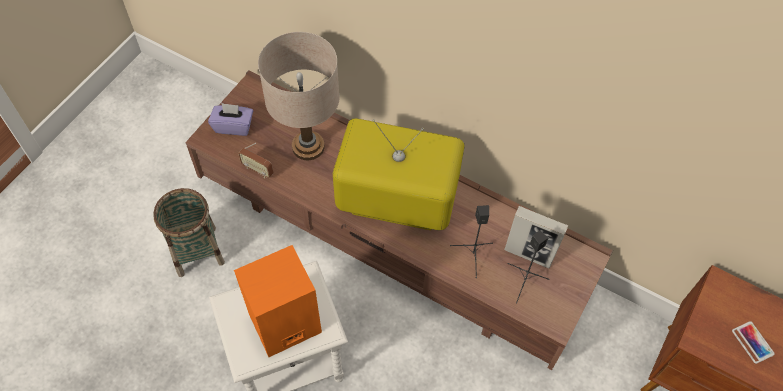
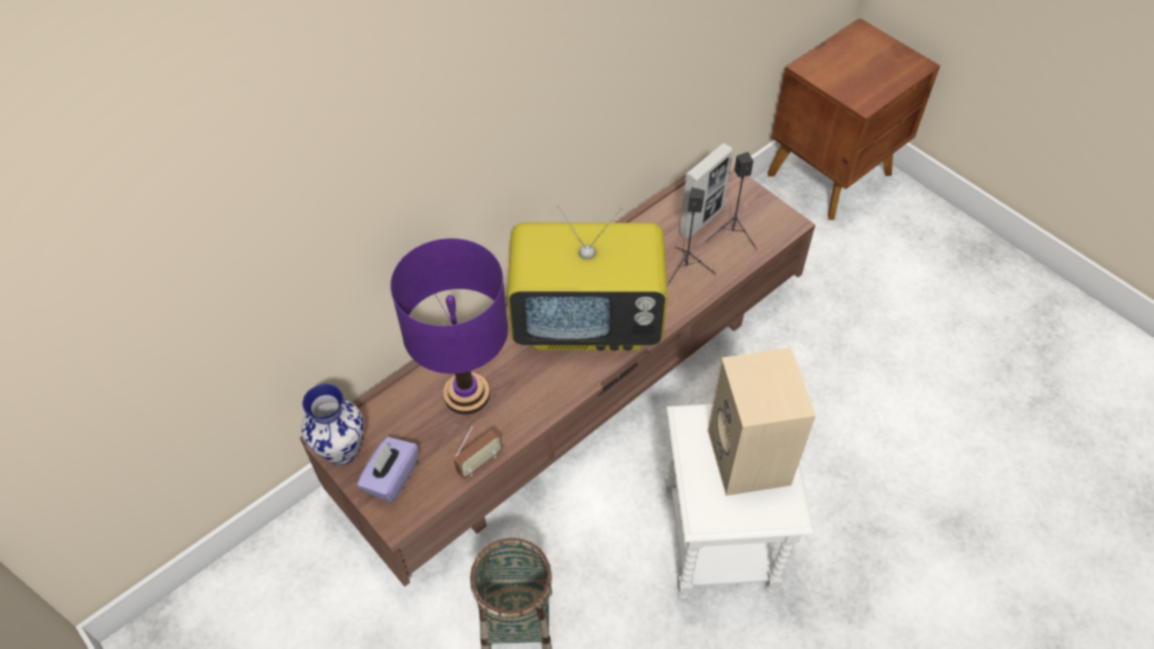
camera: 70 degrees left, 5 degrees down
orange speaker [234,245,322,357] -> beige speaker [708,348,816,496]
beige table lamp [258,32,340,160] -> purple table lamp [390,238,508,415]
television [333,118,464,230] -> television turned 120 degrees counterclockwise [507,204,668,351]
phone [732,321,775,364] -> none
none -> vase [302,384,364,465]

